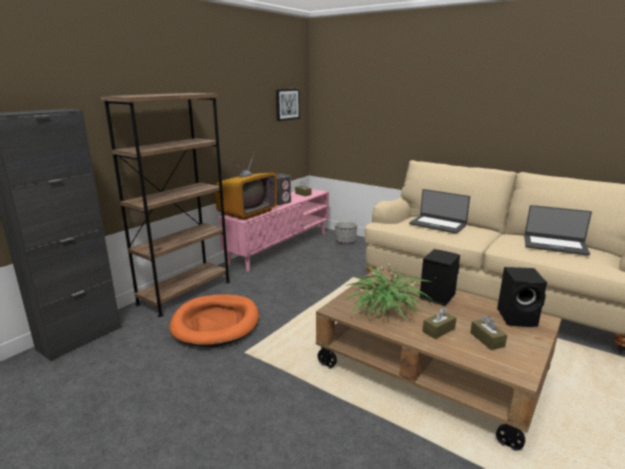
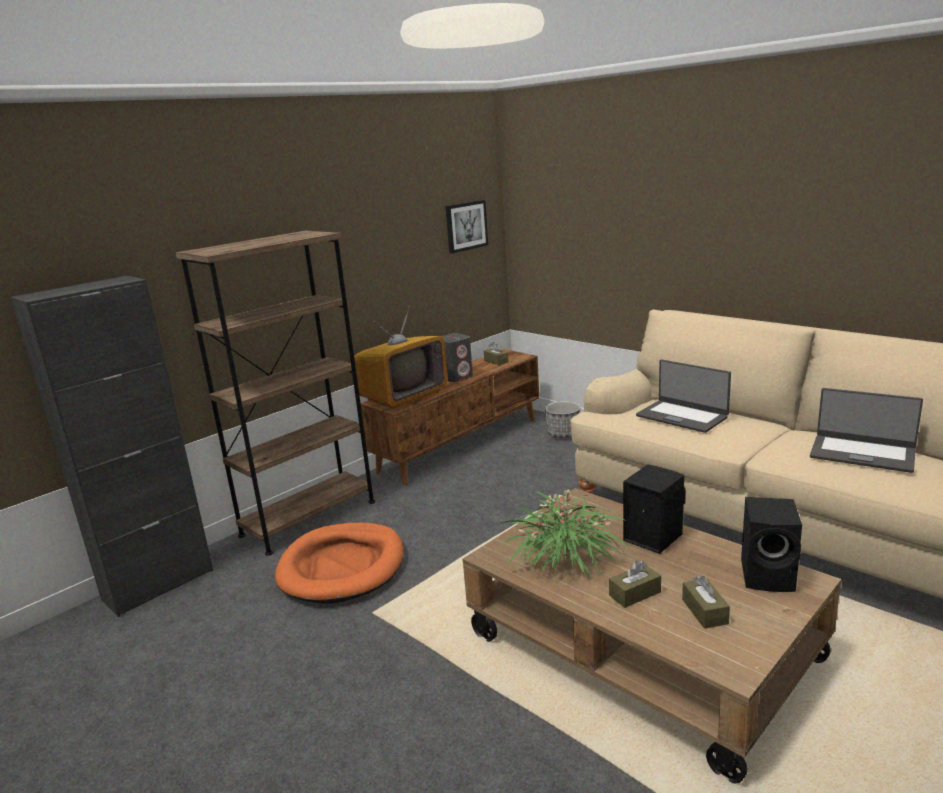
camera: 10 degrees right, 0 degrees up
pink tv stand [218,189,329,272] -> brown tv stand [361,349,539,485]

